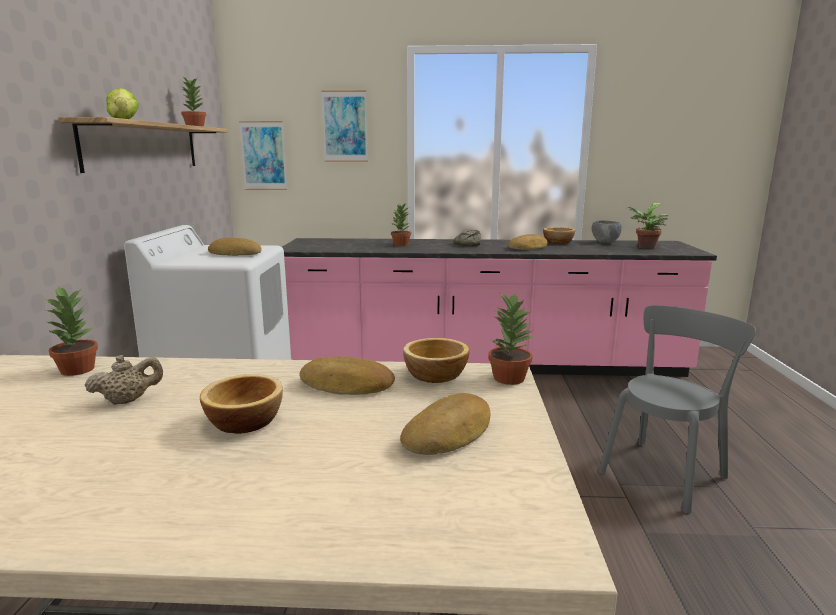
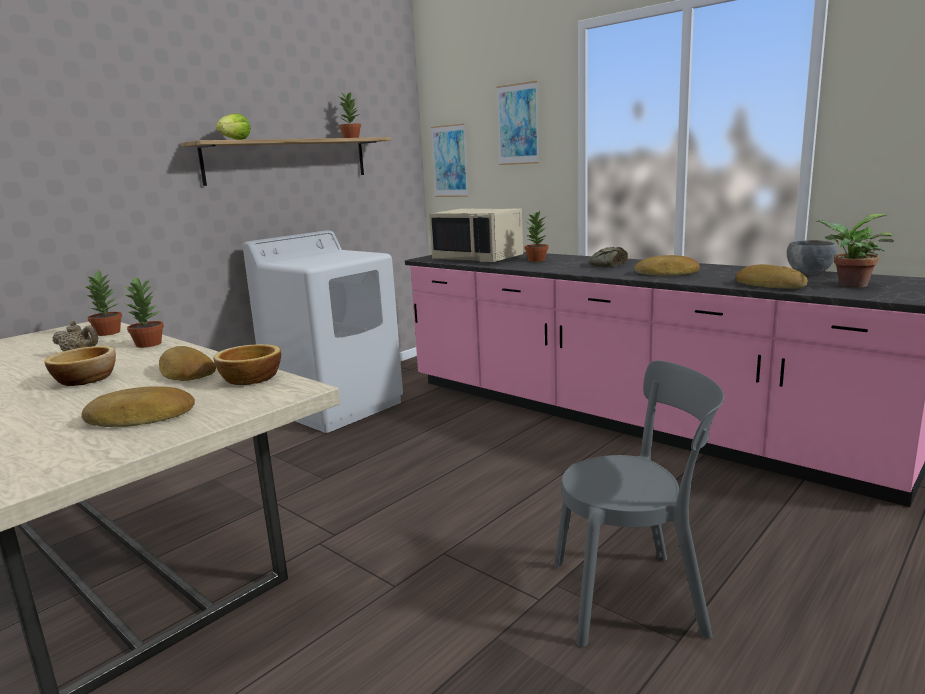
camera: 40 degrees right, 0 degrees up
bread [208,238,262,256] -> bread moved to [735,264,808,289]
potted plant [489,292,534,385] -> potted plant moved to [125,277,164,348]
bowl [543,227,575,244] -> none
none -> beige microwave [429,209,523,262]

